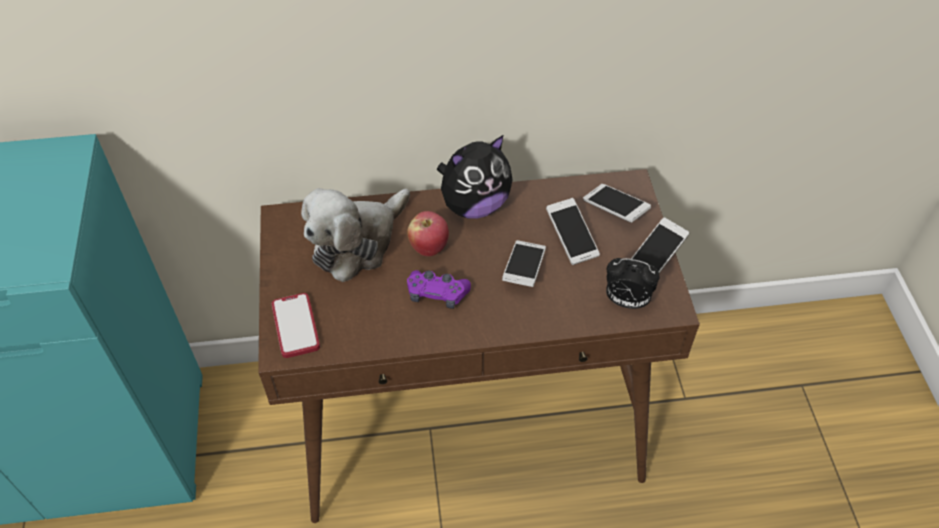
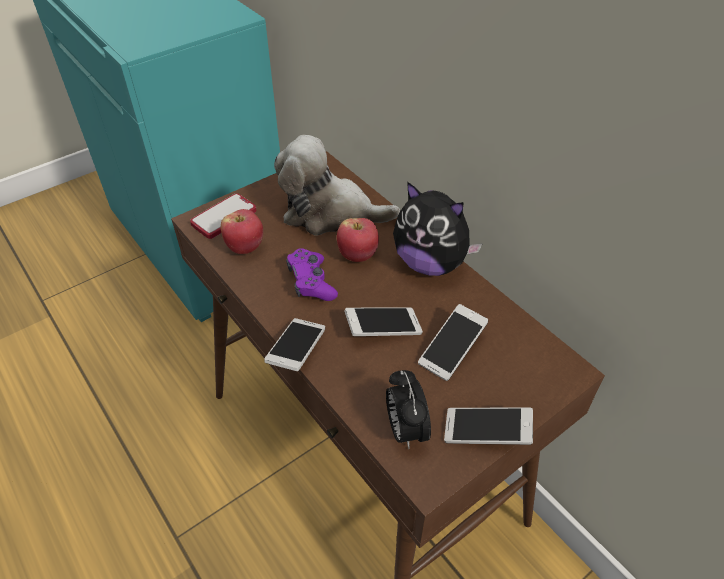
camera: 60 degrees right, 5 degrees down
phone [583,184,651,223] -> phone moved to [264,318,325,371]
none -> apple [221,209,263,254]

